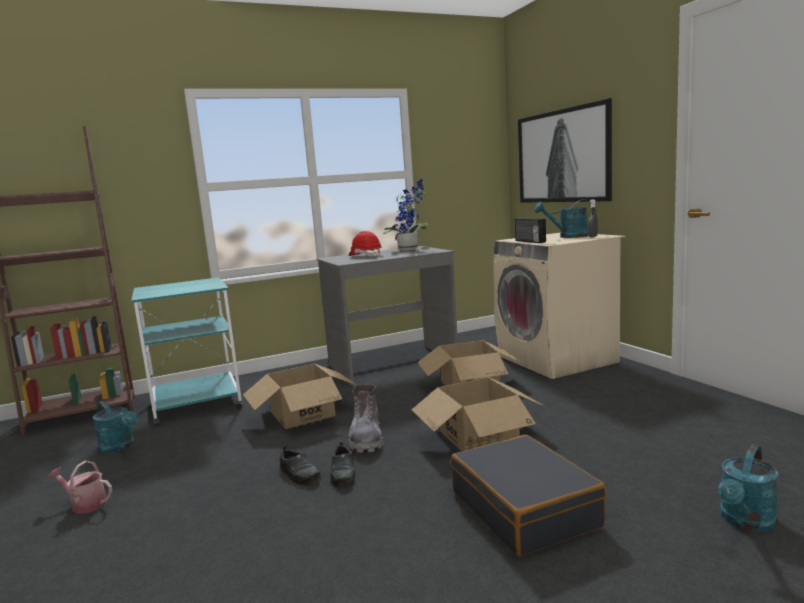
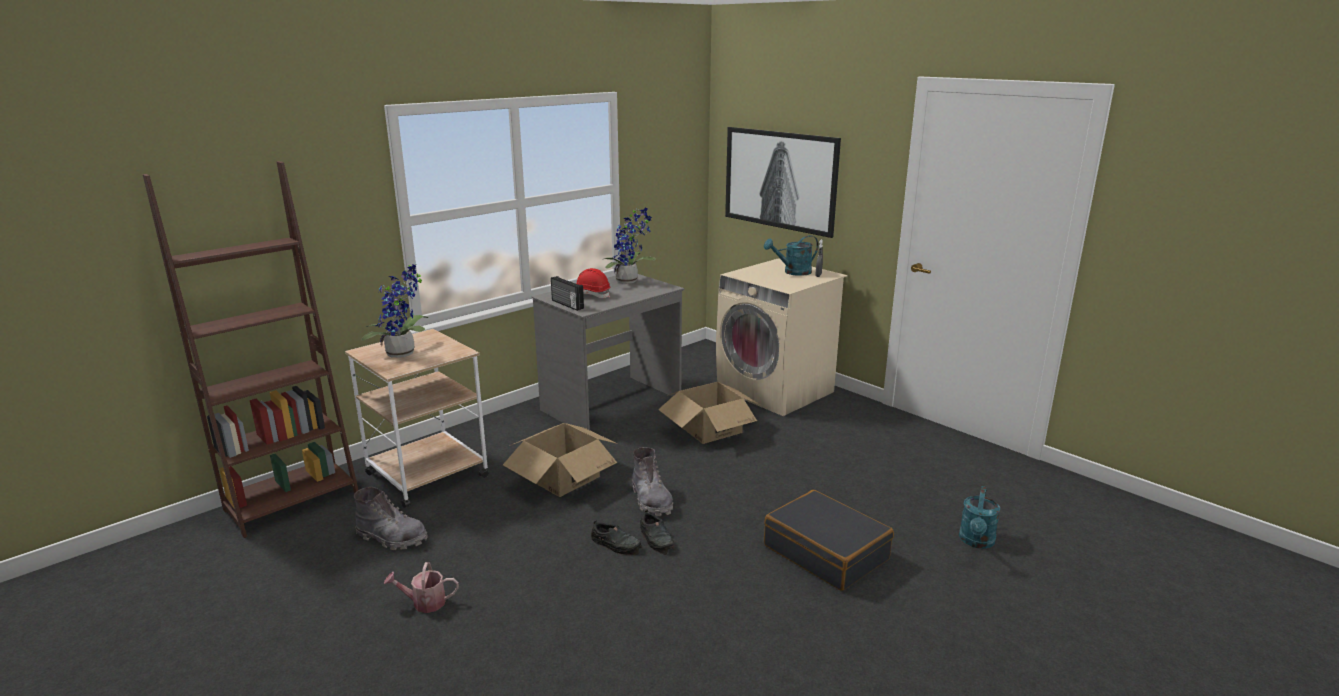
camera: 20 degrees left, 10 degrees up
turquoise watering can [93,401,138,454] -> grey boot [354,487,428,550]
turquoise cart [131,277,243,426] -> beige cart [345,329,489,508]
cardboard box [412,377,544,451] -> none
radio [515,218,546,243] -> radio moved to [551,276,584,311]
none -> potted plant [361,262,429,358]

